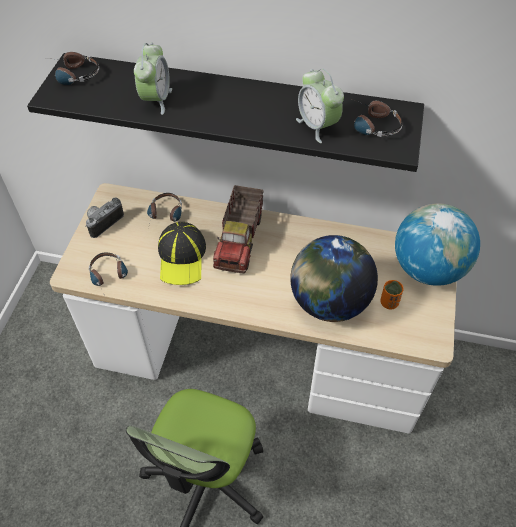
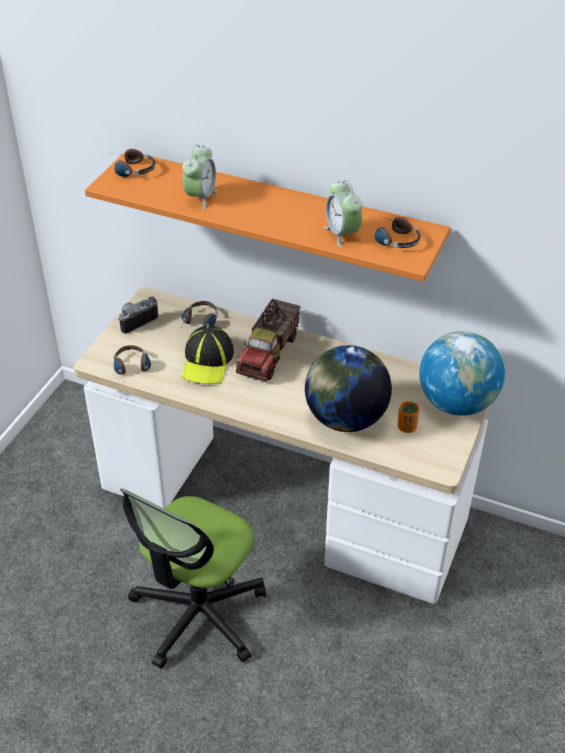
camera: 10 degrees right, 10 degrees down
black shelf [27,53,424,172] -> orange shelf [85,151,450,282]

